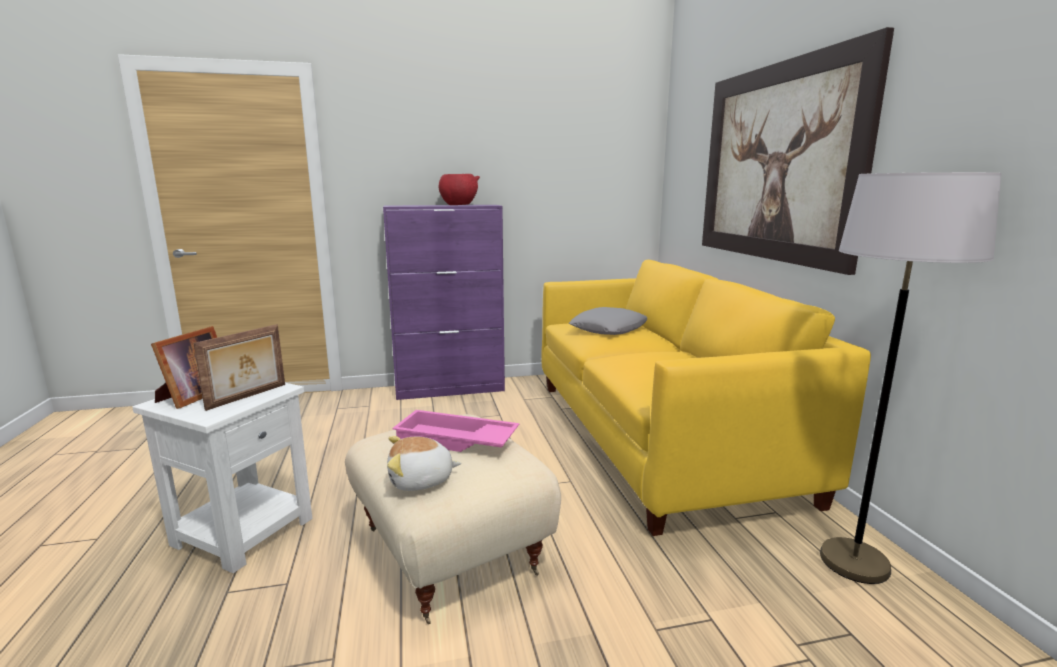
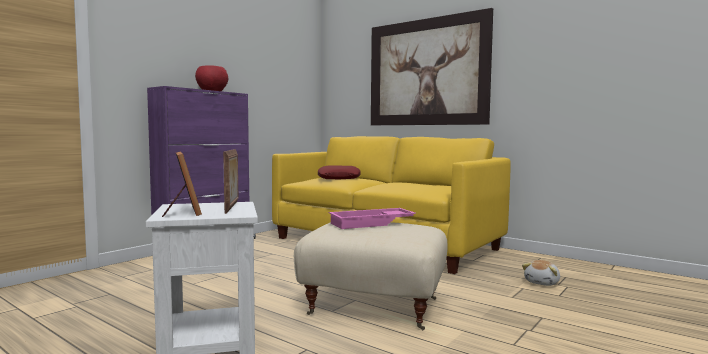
camera: 40 degrees left, 10 degrees down
plush toy [387,436,461,491] -> plush toy moved to [522,260,560,286]
grey pillow [569,307,647,335] -> red pillow [318,166,361,179]
grey floor lamp [820,172,1002,584] -> none

